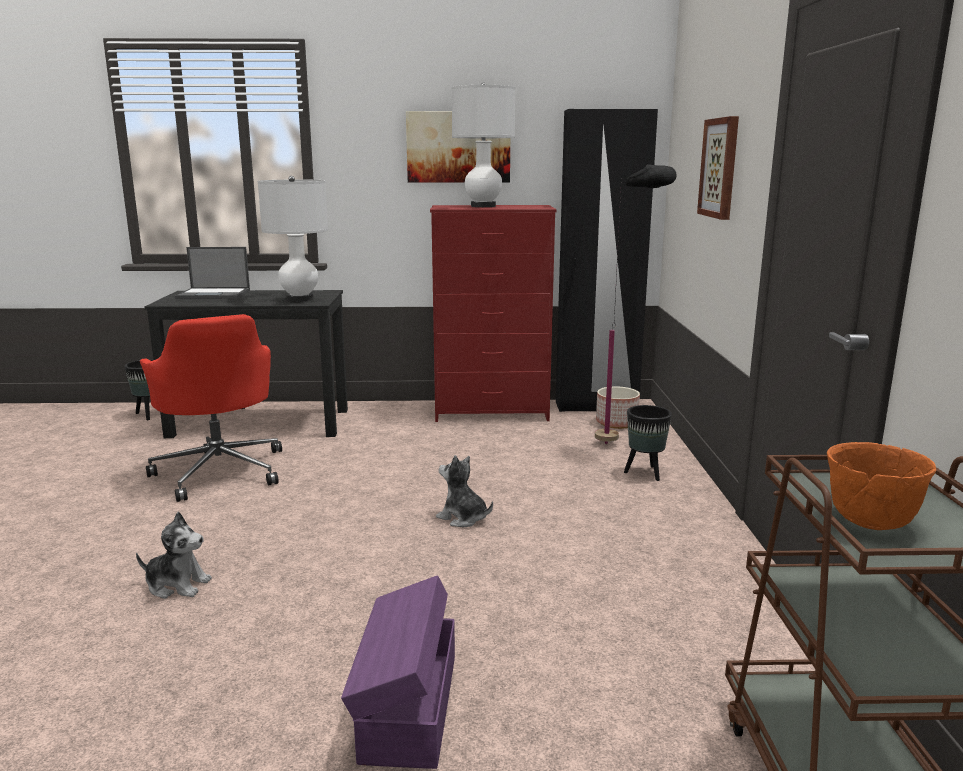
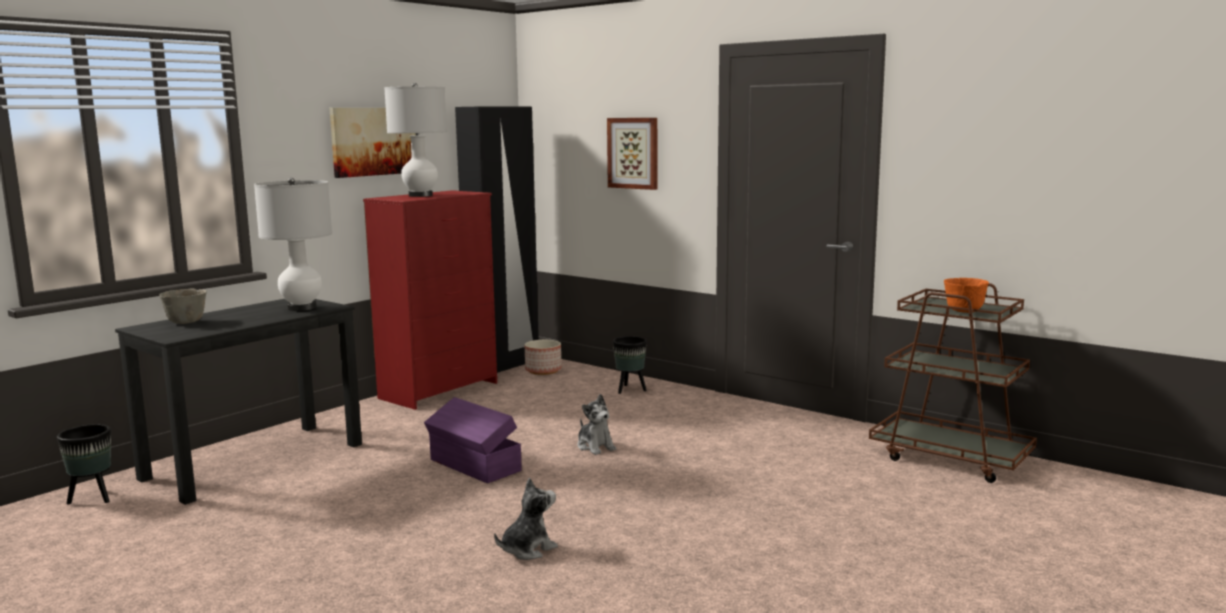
camera: 50 degrees left, 5 degrees down
red office chair [140,314,282,502] -> none
laptop [175,247,250,299] -> grey bowl [159,289,207,324]
purple storage box [341,575,455,769] -> purple storage box moved to [424,397,522,483]
plush toy [436,455,493,527] -> plush toy turned 105 degrees counterclockwise [577,394,616,455]
black floor lamp [595,164,676,444] -> none

